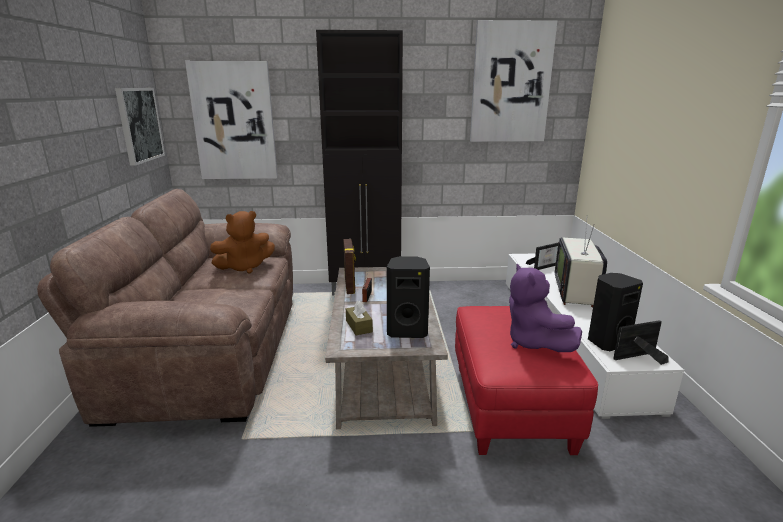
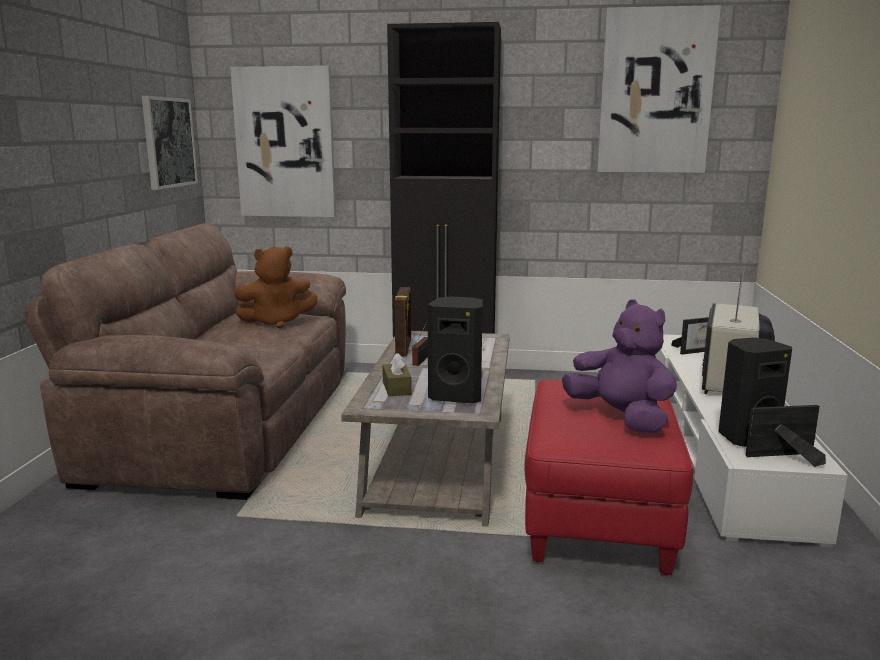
camera: 10 degrees right, 5 degrees down
purple plush toy [509,264,582,352] -> purple plush toy turned 150 degrees clockwise [562,300,677,433]

